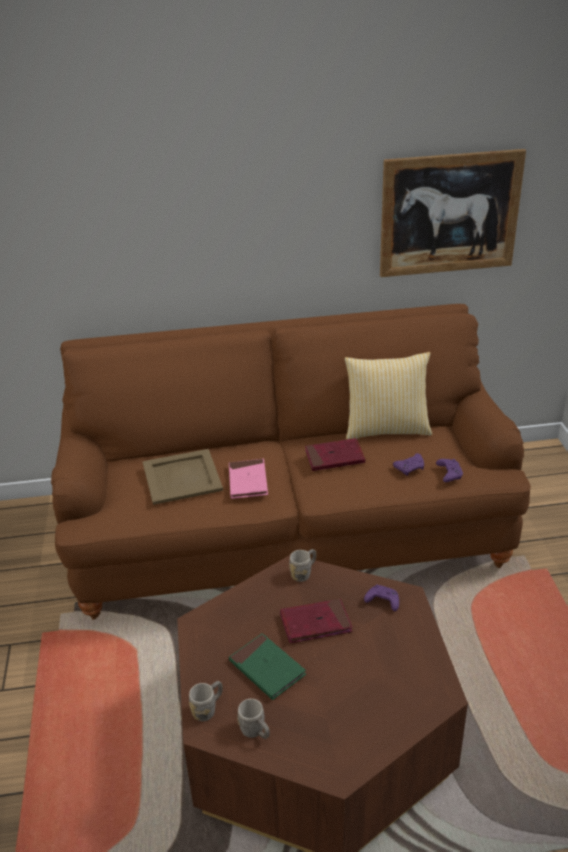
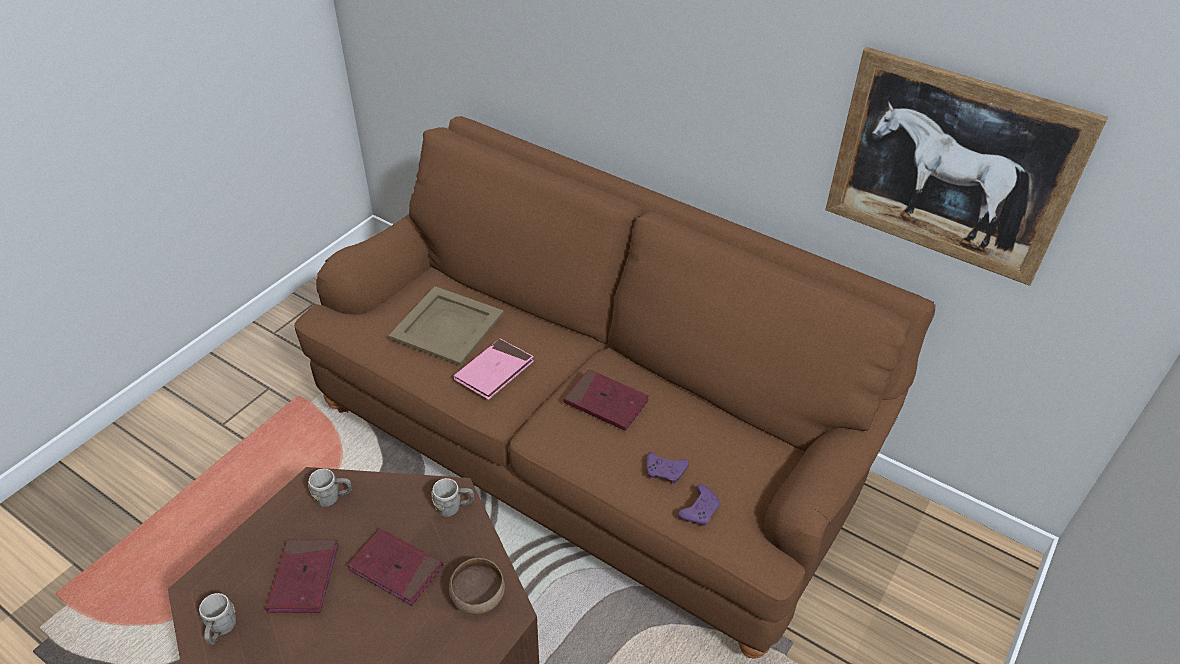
camera: 40 degrees right, 10 degrees up
grey mug [189,681,223,721] -> grey mug moved to [308,469,352,507]
green book [229,633,306,700] -> red book [265,539,339,613]
pillow [345,352,432,440] -> none
purple game controller [364,585,399,611] -> brown bowl [449,558,505,614]

